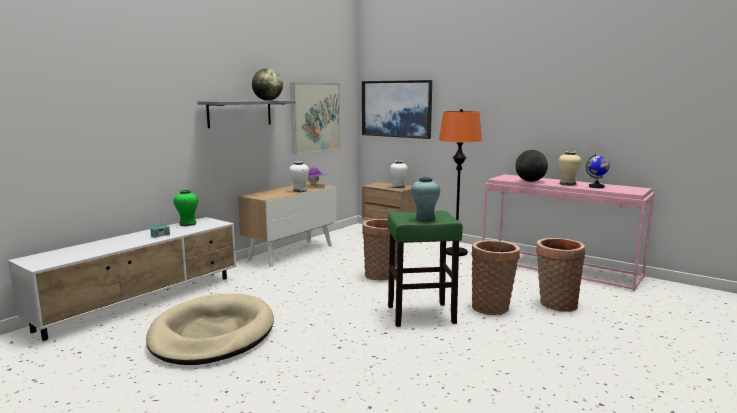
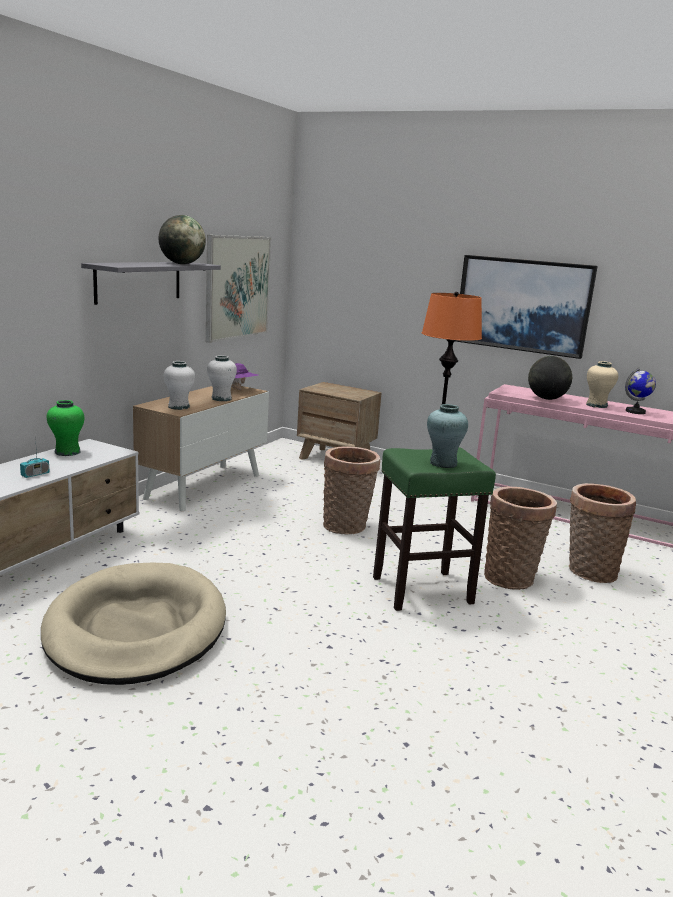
camera: 10 degrees left, 5 degrees up
picture [362,80,432,139] -> picture moved to [455,255,598,359]
white vase [390,160,408,188] -> white vase moved to [163,361,195,410]

